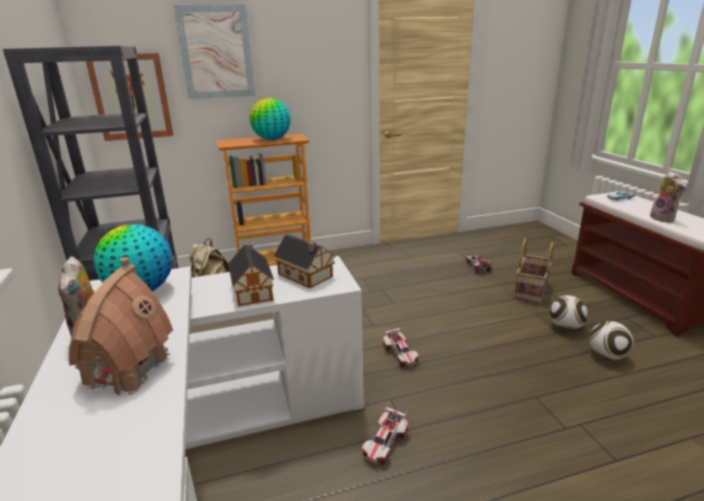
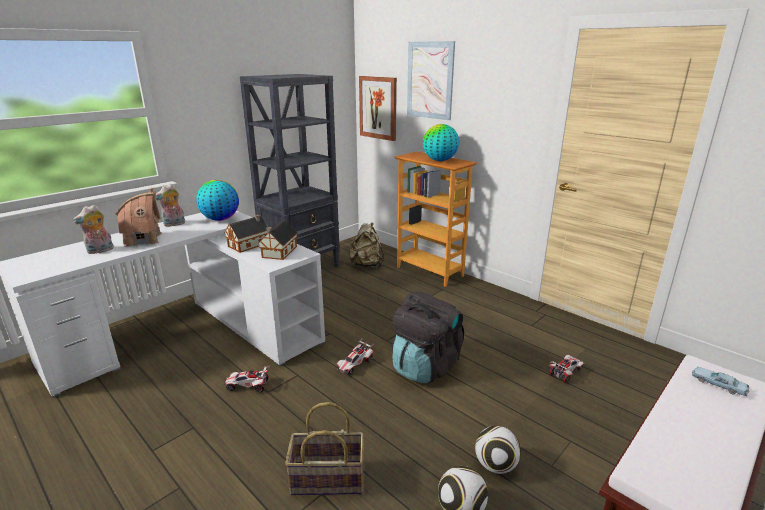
camera: 60 degrees right, 0 degrees up
basket [514,238,554,303] -> basket moved to [285,402,364,495]
plush toy [650,171,687,223] -> plush toy moved to [73,204,114,254]
none -> black backpack [392,291,464,384]

